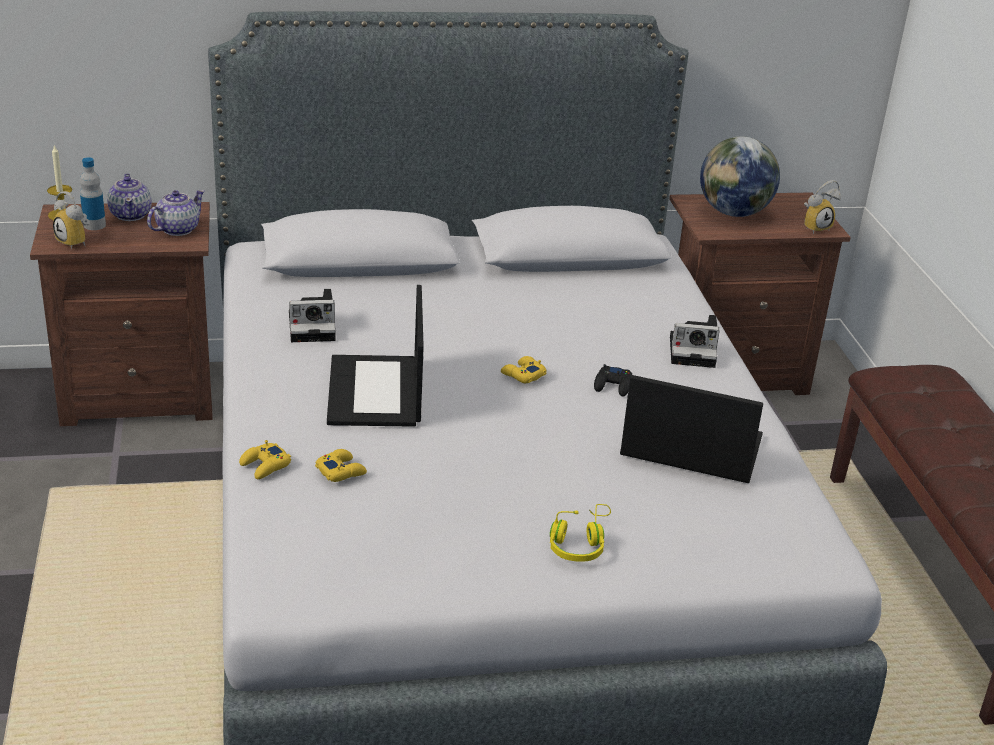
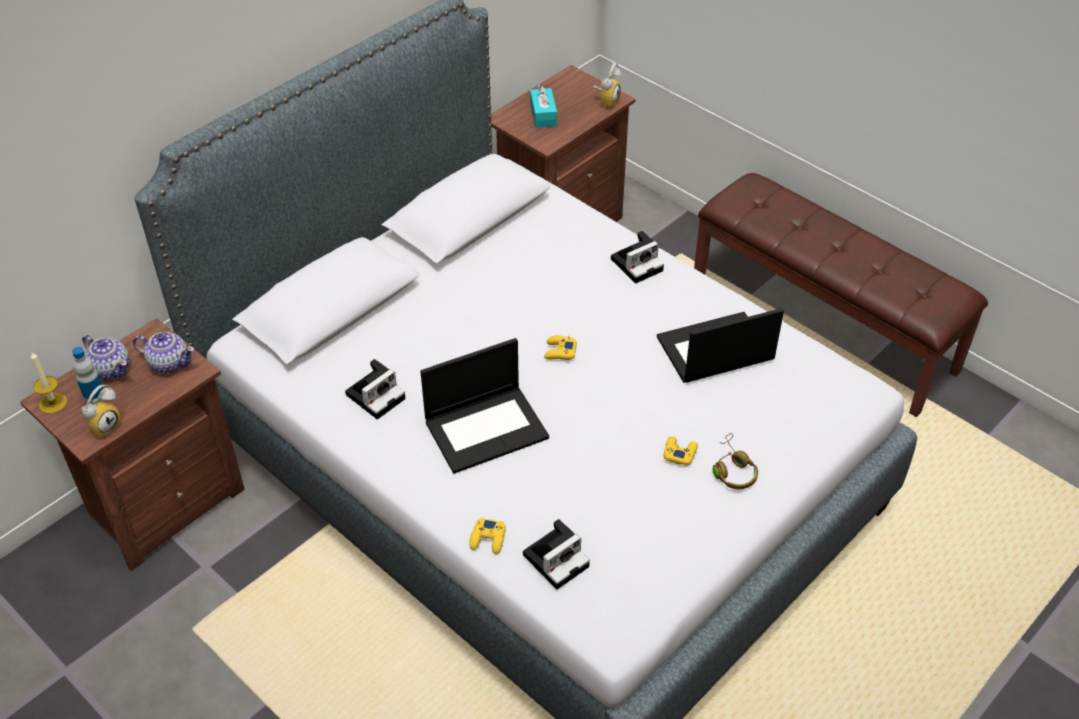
camera: 35 degrees left, 15 degrees up
alarm clock [53,191,90,249] -> alarm clock turned 60 degrees counterclockwise [82,385,121,438]
teapot [147,190,205,236] -> teapot turned 105 degrees clockwise [133,332,195,374]
yellow game controller [315,449,367,482] -> yellow game controller moved to [664,436,698,466]
laptop [327,285,424,427] -> laptop turned 75 degrees counterclockwise [420,338,549,474]
yellow headphones [550,504,611,562] -> brown headphones [713,433,758,489]
black game controller [594,364,632,396] -> none
globe [700,136,780,217] -> turquoise tissue box [530,85,557,128]
none -> camera [523,519,590,589]

